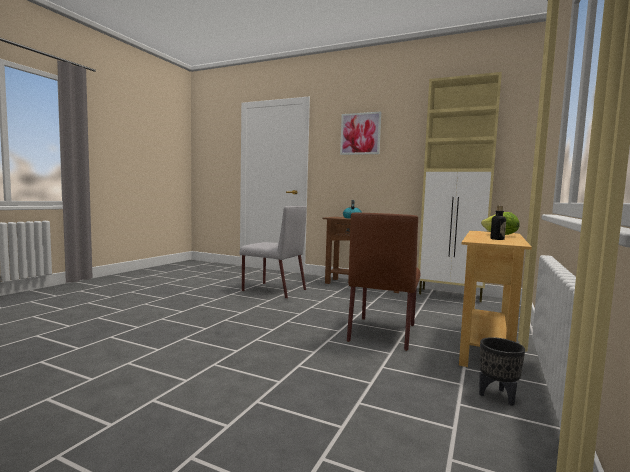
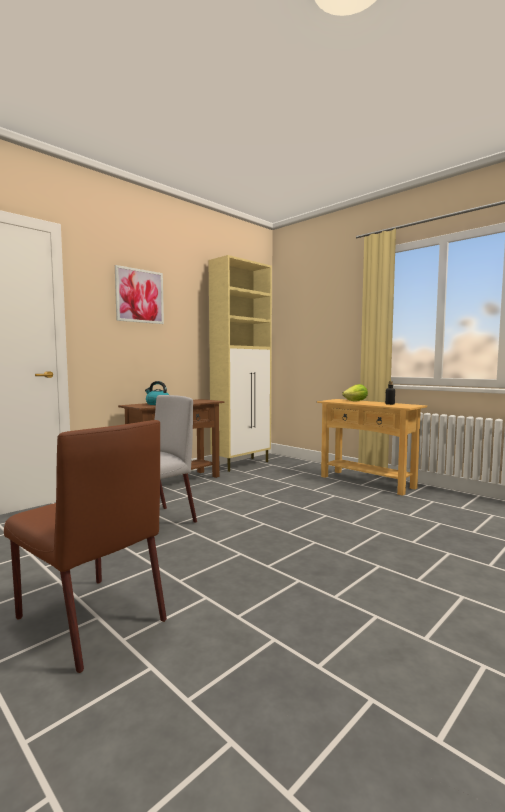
camera: 70 degrees left, 0 degrees up
brown chair [347,213,420,351] -> brown chair moved to [4,420,167,673]
black planter [479,337,525,406] -> none

